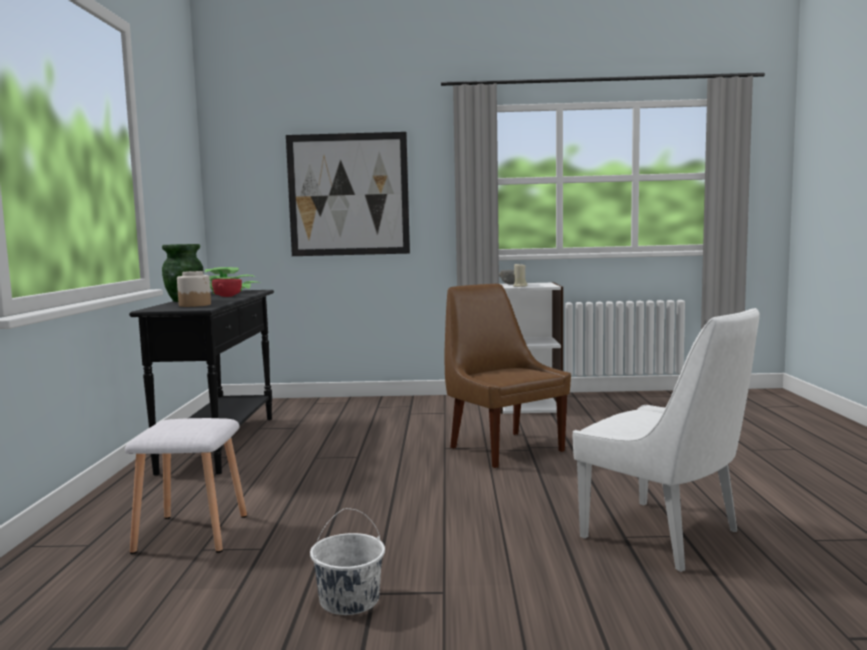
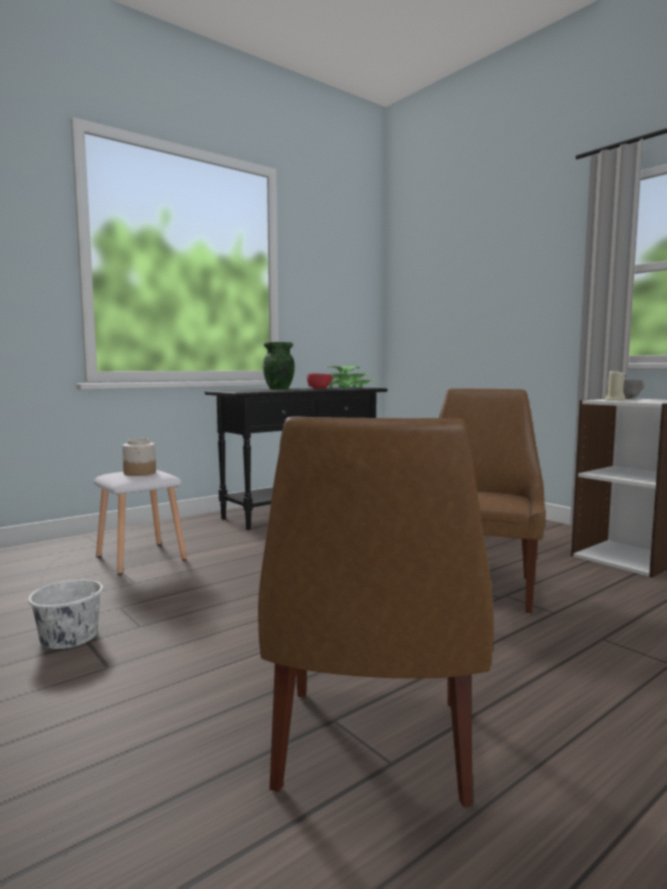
camera: 50 degrees right, 0 degrees up
jar [177,271,211,307] -> jar moved to [122,439,156,476]
picture [286,132,410,256] -> none
white chair [573,308,760,572] -> brown chair [258,416,494,807]

